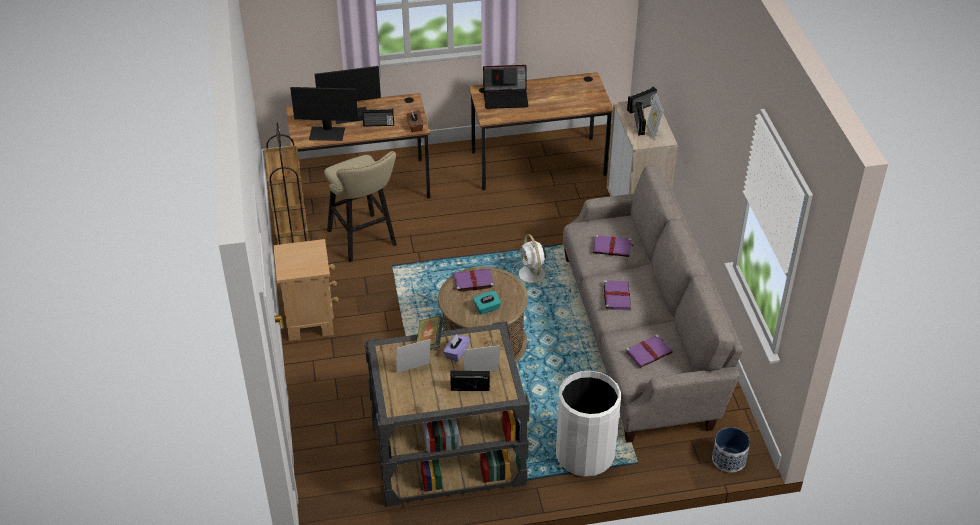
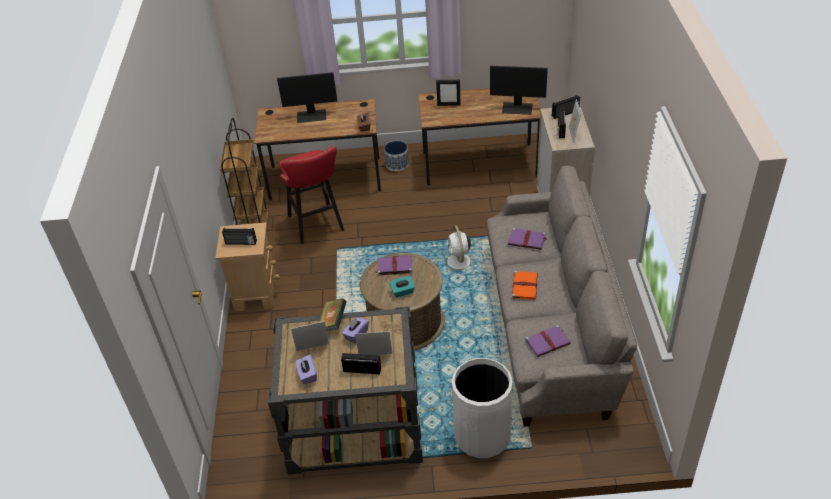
camera: 10 degrees right, 0 degrees up
monitor [290,87,358,141] -> monitor moved to [490,66,548,115]
beige stool [324,151,397,262] -> red stool [279,146,344,244]
radio [362,108,394,127] -> radio moved to [222,228,257,245]
laptop [483,65,528,109] -> picture frame [436,80,461,106]
purple book [604,280,631,310] -> orange book [512,271,538,300]
planter [712,427,750,473] -> planter moved to [384,141,409,171]
none -> purple tissue box [296,354,317,384]

